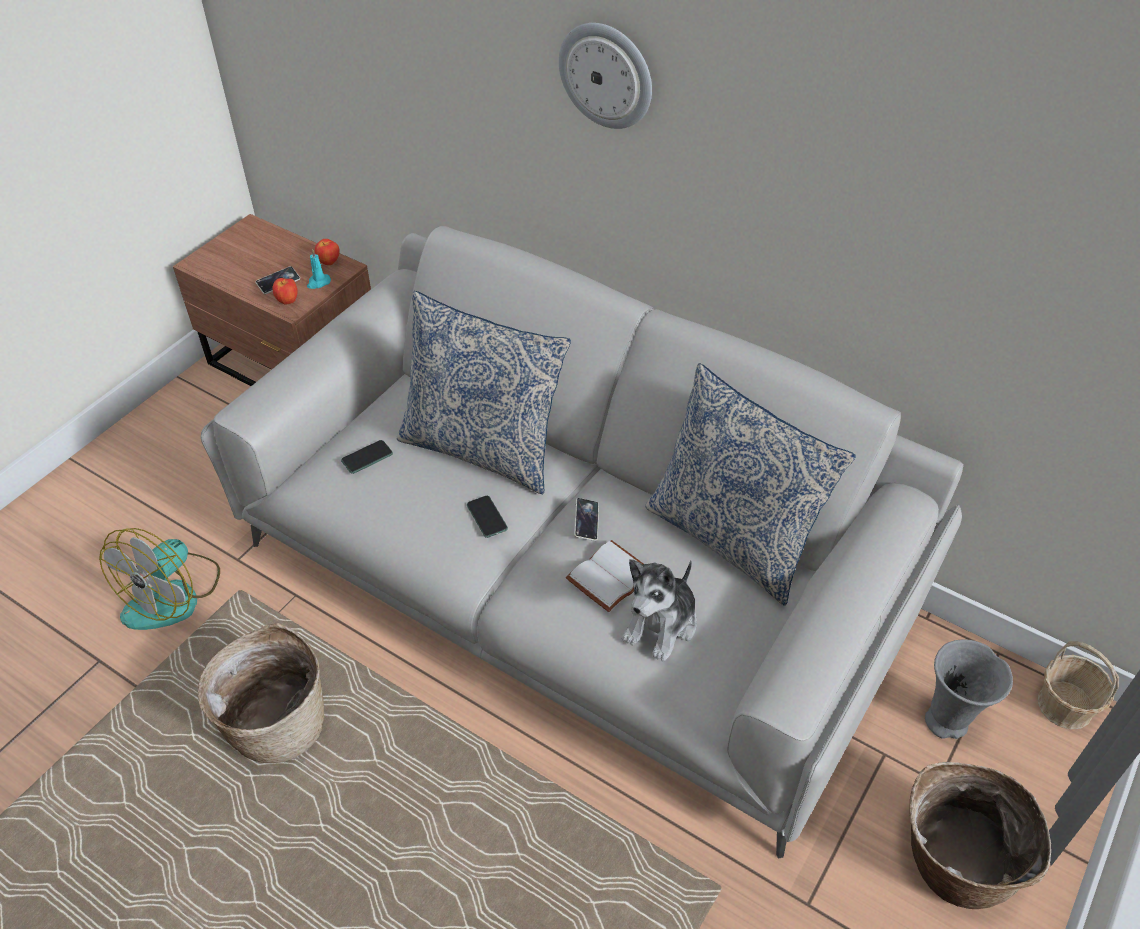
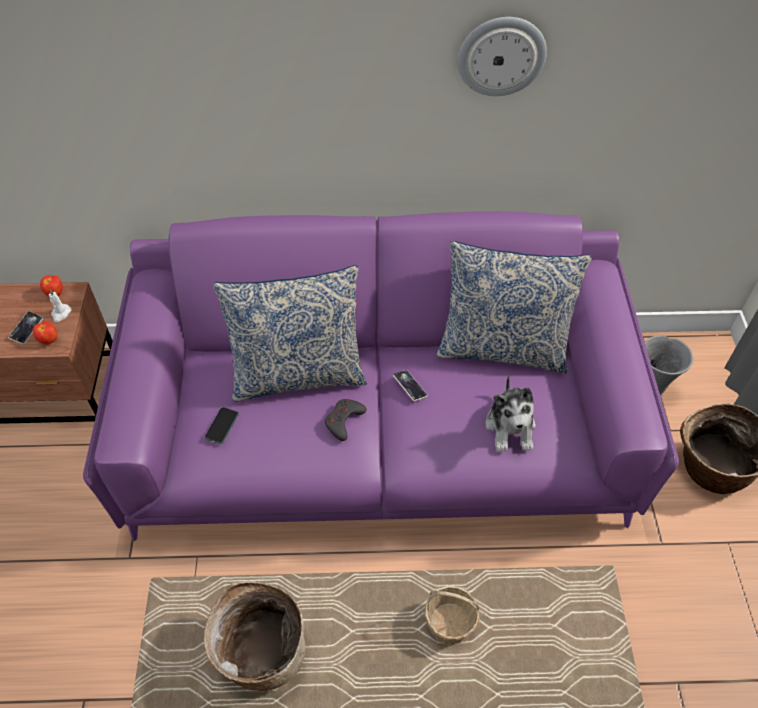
camera: 35 degrees left, 5 degrees up
fan [99,528,220,630] -> none
grey sofa [201,226,964,859] -> purple sofa [83,211,679,541]
turquoise candle [307,249,331,289] -> white candle [49,289,71,322]
phone [467,496,508,538] -> grey game controller [325,399,366,441]
wall clock [559,23,652,129] -> wall clock moved to [457,17,547,96]
white book [566,540,643,612] -> none
basket [1038,641,1119,729] -> basket moved to [425,586,479,645]

